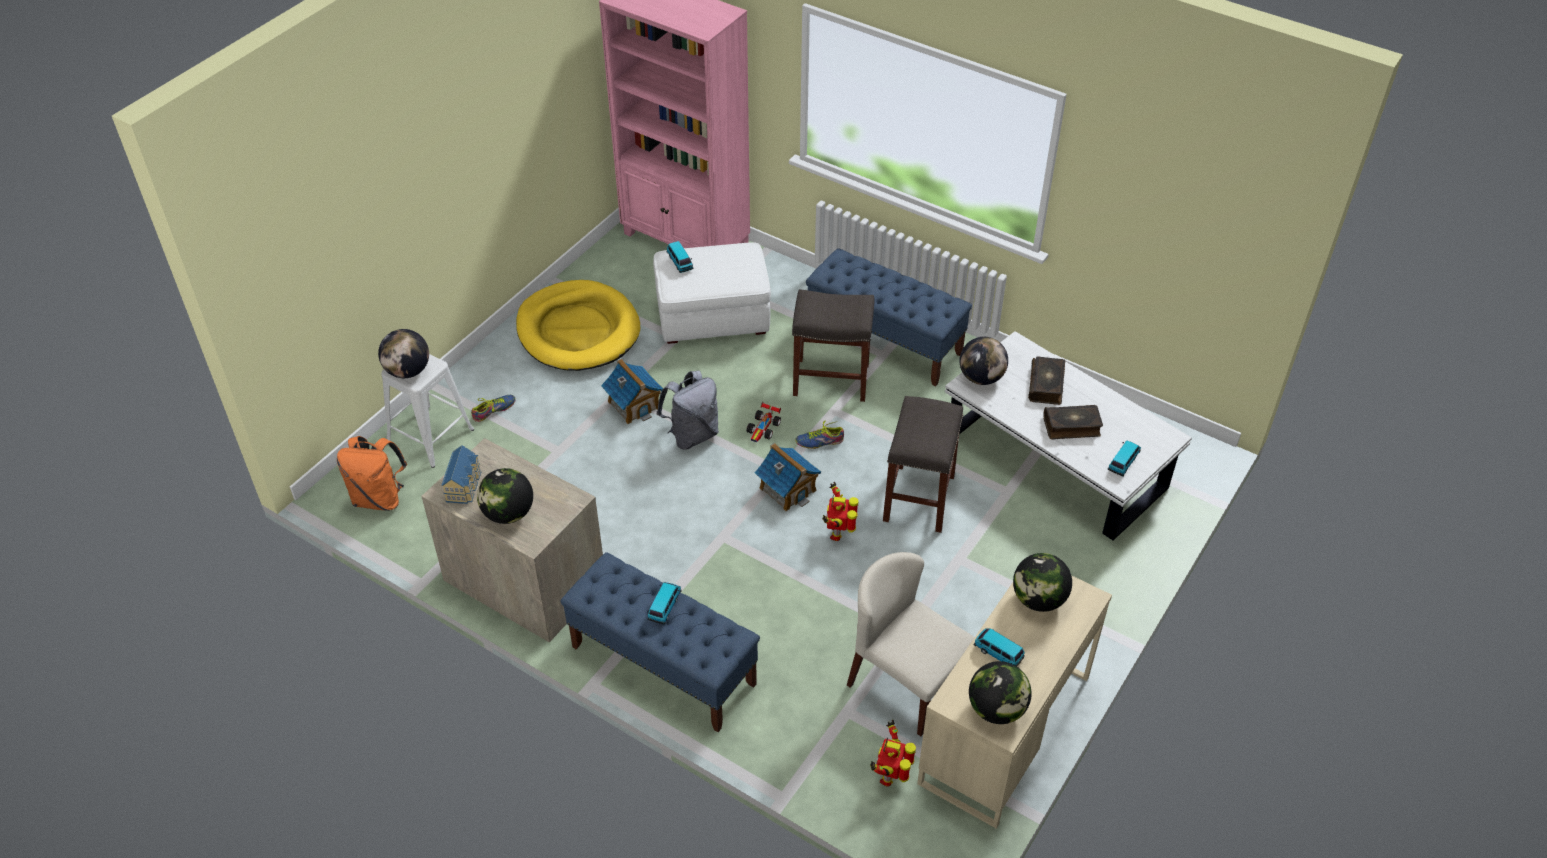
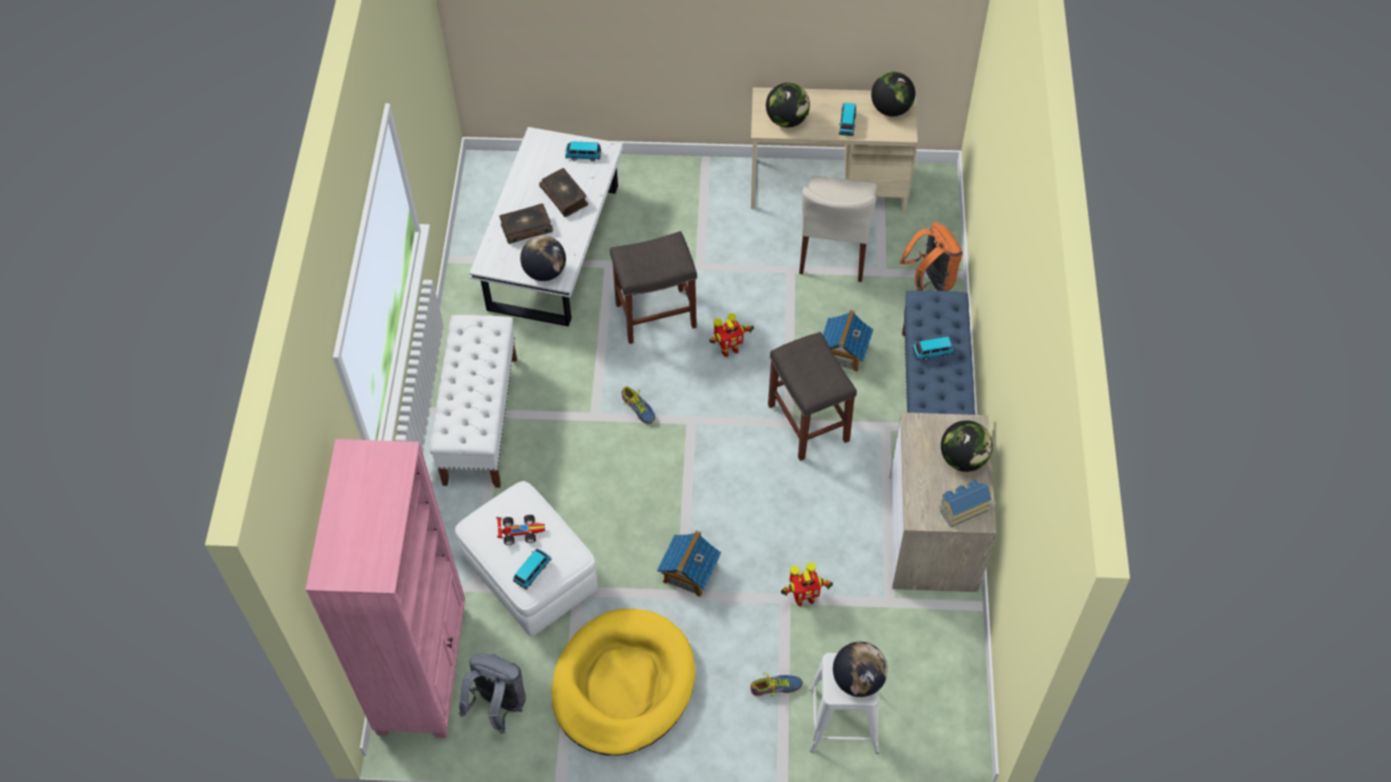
camera: 120 degrees left, 10 degrees up
orange backpack [337,436,407,511] -> orange backpack moved to [900,222,963,291]
shoe [471,395,516,422] -> shoe turned 150 degrees clockwise [750,673,803,696]
grey backpack [657,371,719,450] -> grey backpack moved to [459,654,526,734]
toy car [746,402,781,442] -> toy car moved to [496,515,545,545]
toy house [755,443,821,511] -> toy house moved to [823,309,873,372]
grey stool [792,289,874,402] -> grey stool moved to [768,332,857,461]
blue bench [806,248,972,386] -> white bench [430,315,517,488]
toy robot [870,720,916,787] -> toy robot moved to [781,562,833,607]

